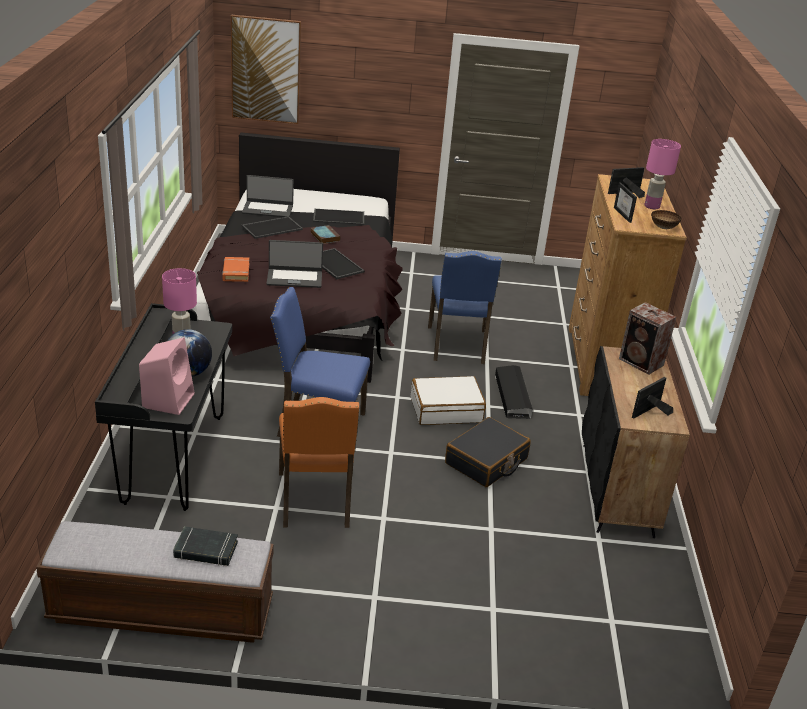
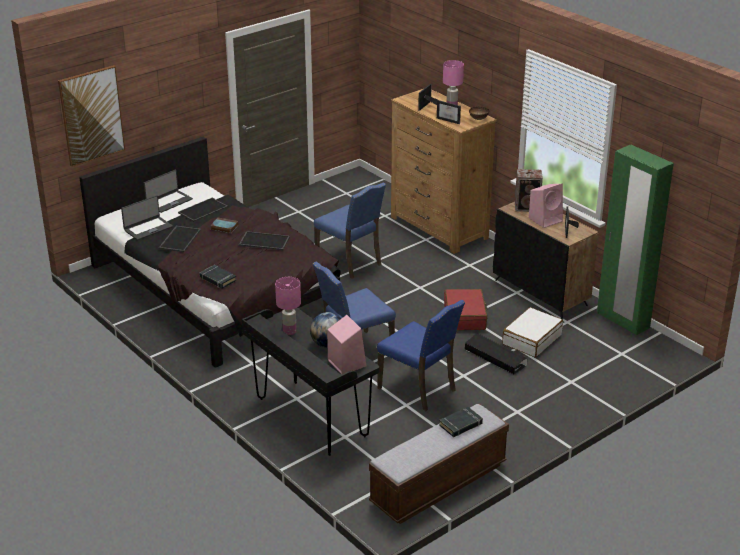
camera: 40 degrees left, 0 degrees up
orange book [222,257,249,282] -> black book [200,265,237,289]
laptop [266,240,323,288] -> laptop moved to [144,170,193,213]
orange chair [279,397,359,528] -> blue chair [377,300,465,411]
white suitcase [411,376,486,425] -> white suitcase moved to [502,307,563,357]
black suitcase [445,417,530,487] -> red suitcase [444,289,487,330]
black storage box [495,365,533,419] -> black storage box moved to [465,334,527,374]
none -> pink speaker [529,184,563,228]
none -> green wardrobe [597,144,674,335]

